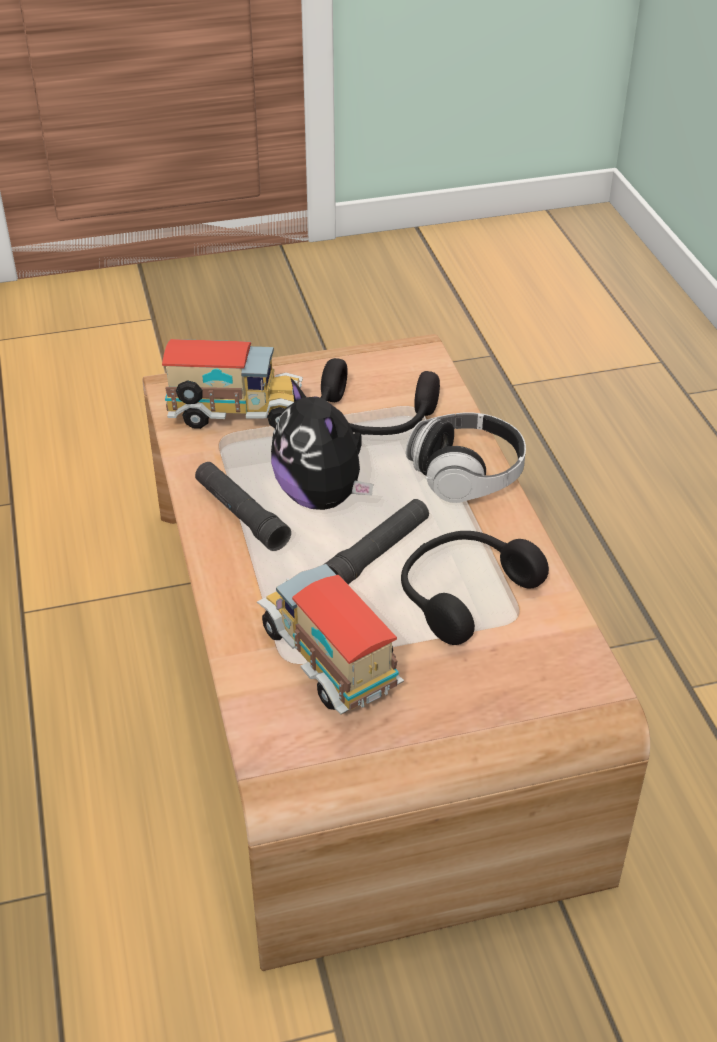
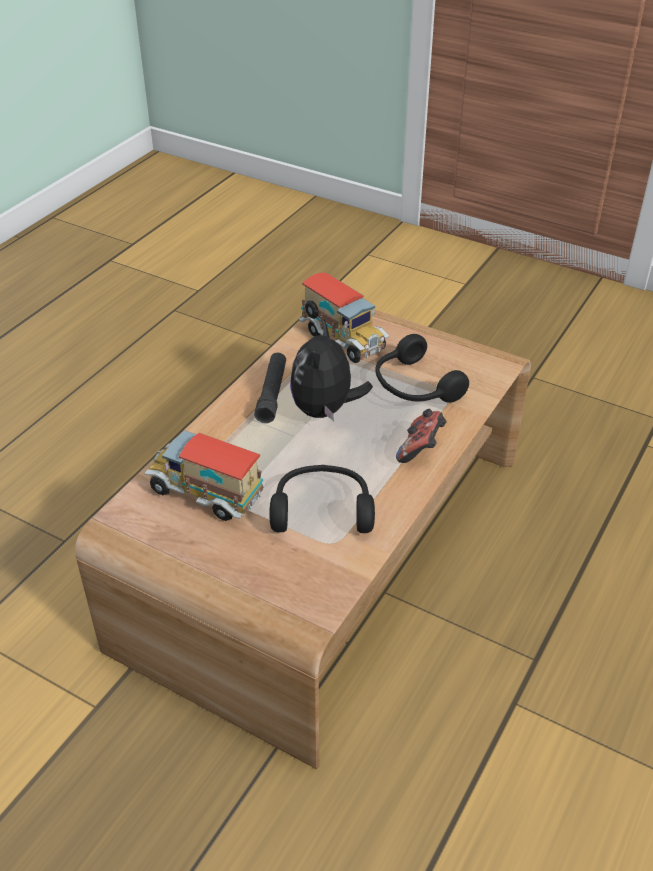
camera: 45 degrees right, 0 degrees up
toy truck [257,564,404,715] -> toy truck turned 75 degrees counterclockwise [144,430,265,521]
black flashlight [325,499,429,584] -> none
headphones [406,412,526,503] -> game controller [396,409,446,463]

